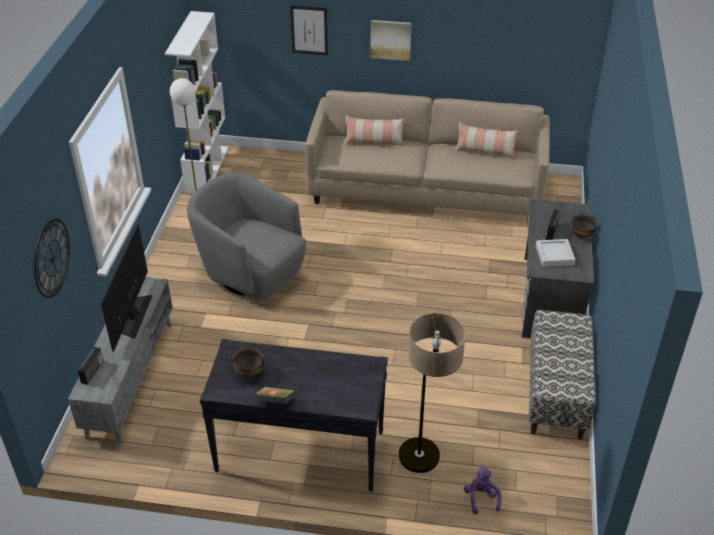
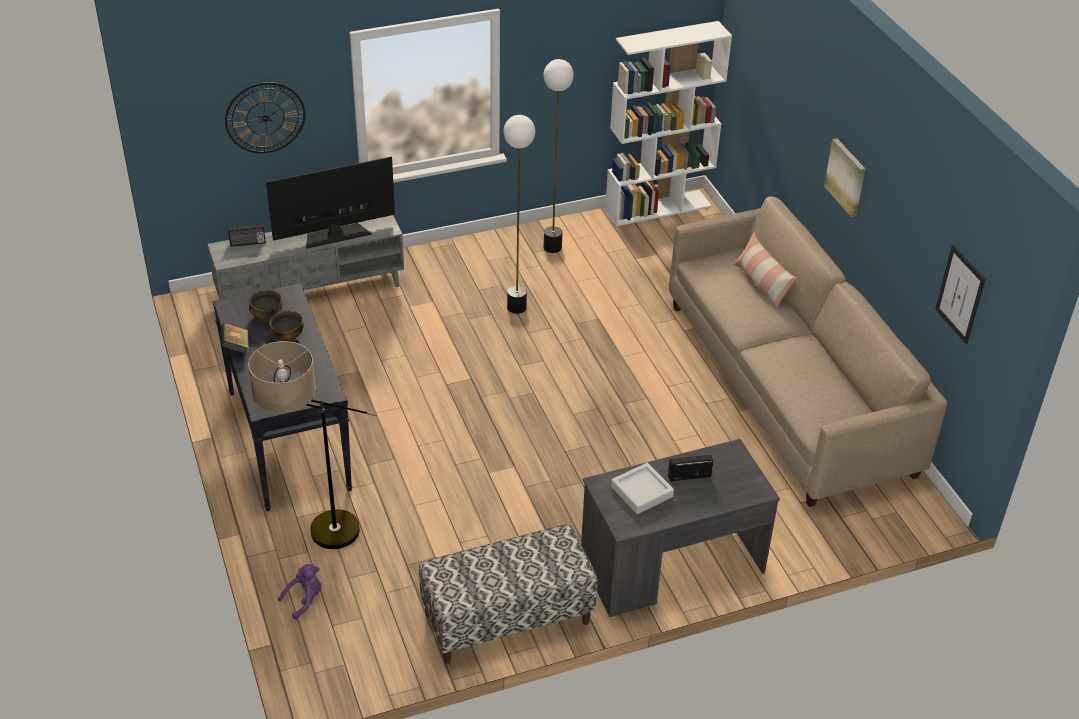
camera: 60 degrees right, 0 degrees up
grey armchair [187,173,306,301] -> floor lamp [503,115,535,314]
picture [290,5,328,56] -> picture moved to [935,245,986,344]
pillow [455,122,518,159] -> none
bowl [570,214,597,238] -> bowl moved to [269,310,304,341]

